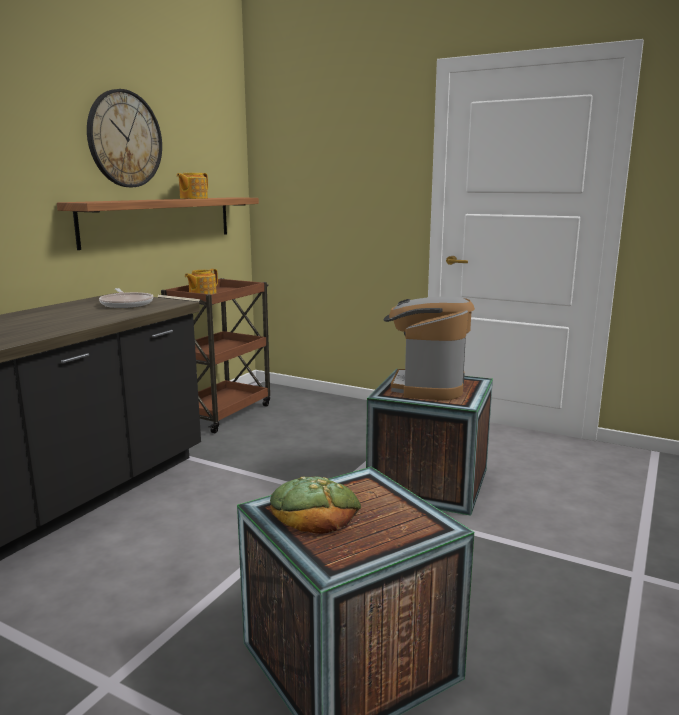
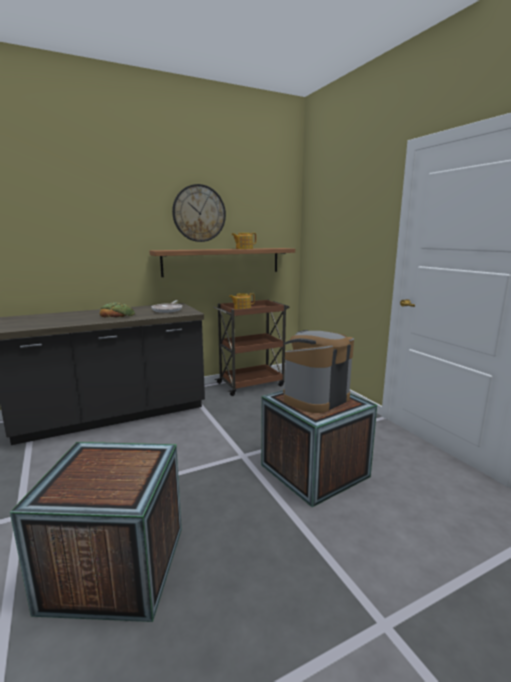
camera: 35 degrees right, 0 degrees up
bread [270,477,361,534] -> bread moved to [100,302,135,318]

